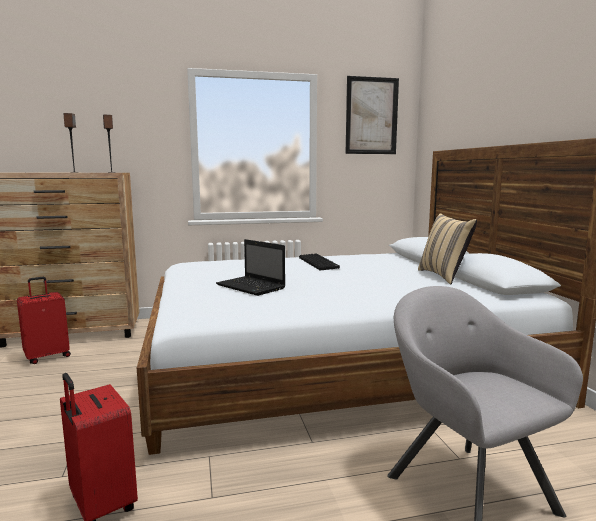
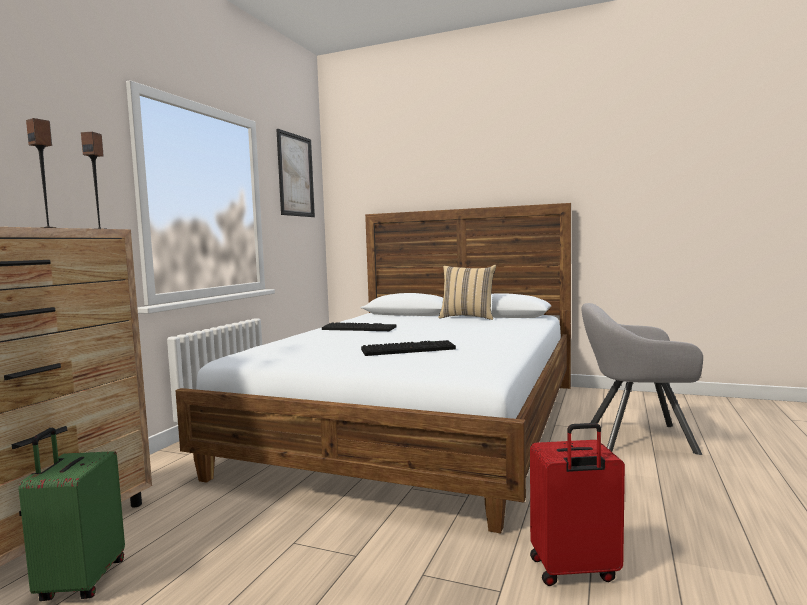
camera: 55 degrees left, 5 degrees down
red suitcase [17,277,71,364] -> green suitcase [19,427,125,601]
laptop [216,239,285,296] -> keyboard [361,340,456,356]

